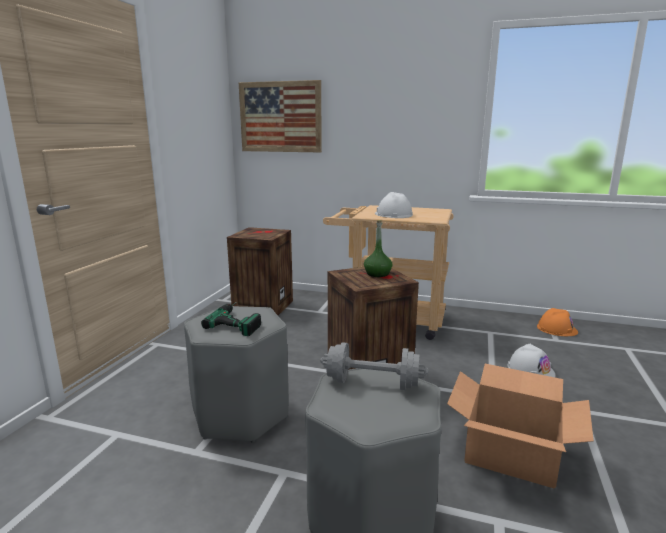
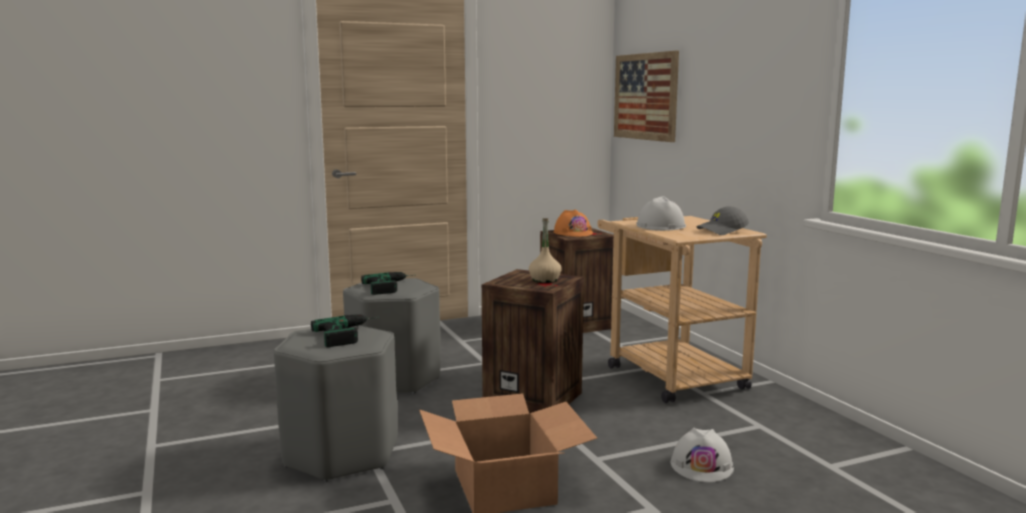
camera: 50 degrees right, 5 degrees down
grey dumbbell [320,342,429,390] -> power drill [311,314,379,347]
green bottle [364,221,393,277] -> beige bottle [529,218,562,283]
orange hard hat [537,308,578,336] -> orange hard hat moved to [554,209,593,237]
none -> grey cap [696,206,749,235]

